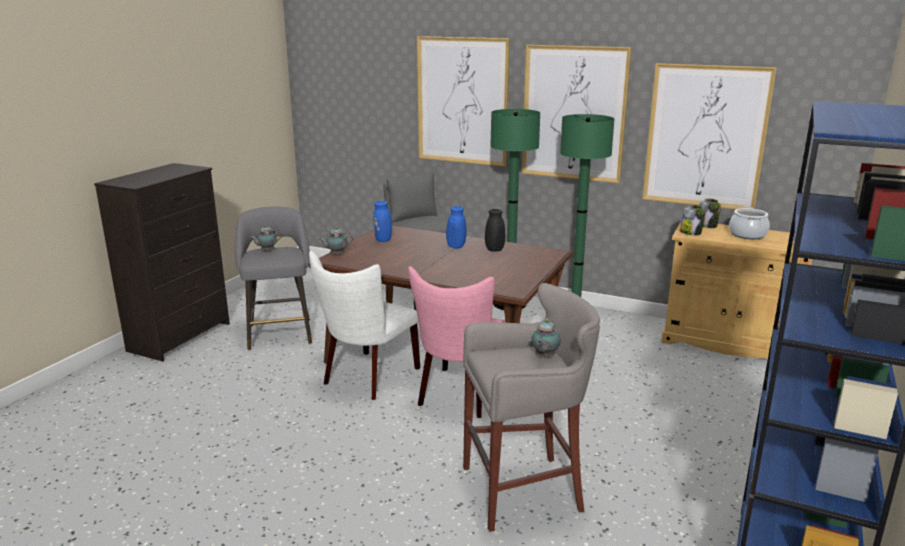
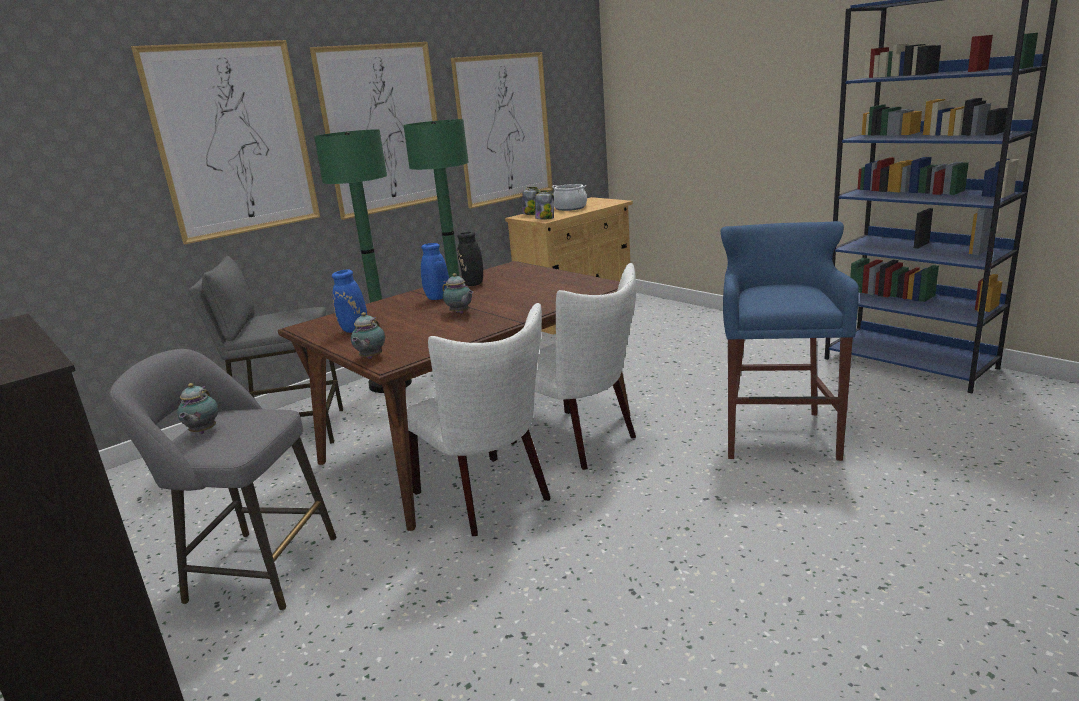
camera: 65 degrees left, 0 degrees up
pink chair [408,266,506,418] -> white chair [511,263,636,470]
grey stool [463,283,600,532] -> blue stool [721,221,859,461]
teapot [531,319,561,357] -> teapot moved to [442,273,473,314]

